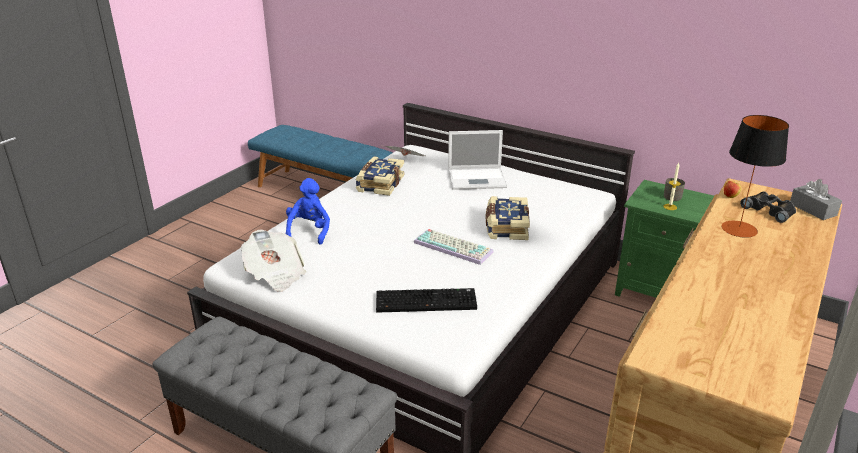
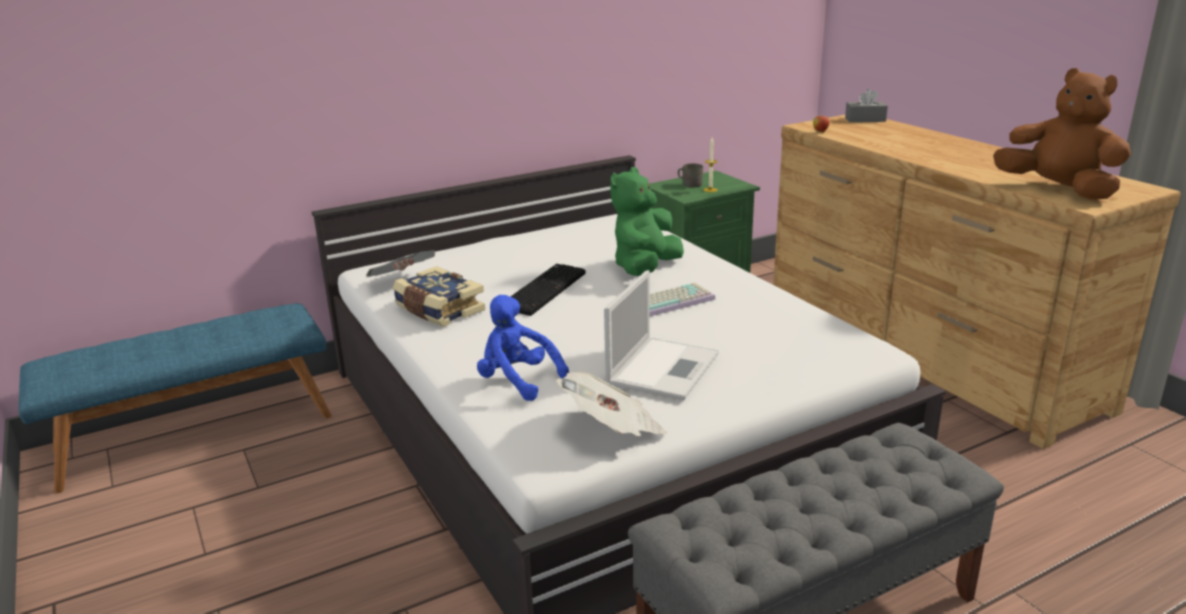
camera: 60 degrees left, 5 degrees down
keyboard [376,288,477,313] -> keyboard moved to [511,264,586,316]
laptop [448,130,507,190] -> laptop moved to [604,270,719,400]
book [485,196,530,240] -> green plush toy [610,167,684,276]
table lamp [722,115,789,238] -> none
black binoculars [740,191,796,223] -> none
none -> brown plush toy [993,68,1131,199]

